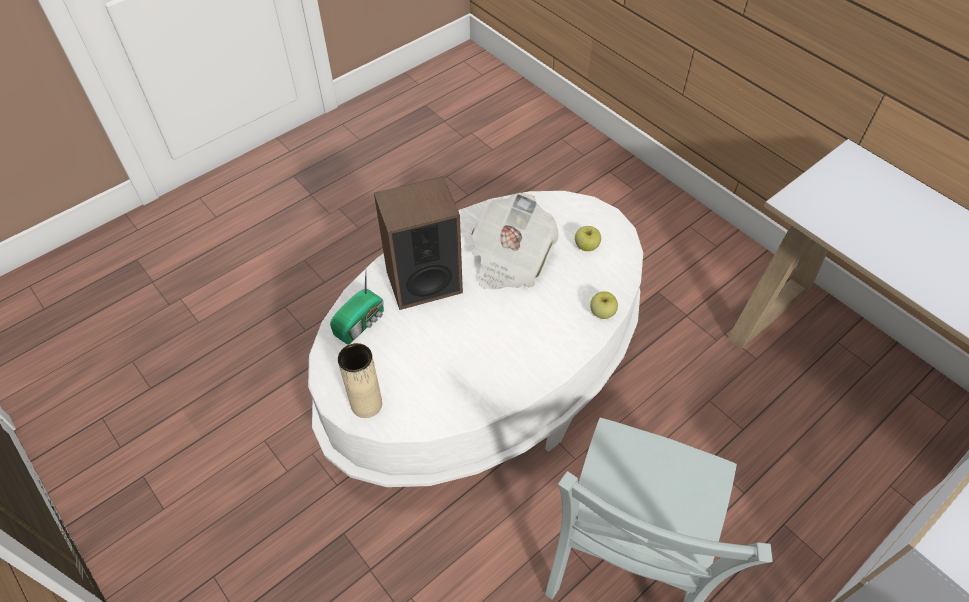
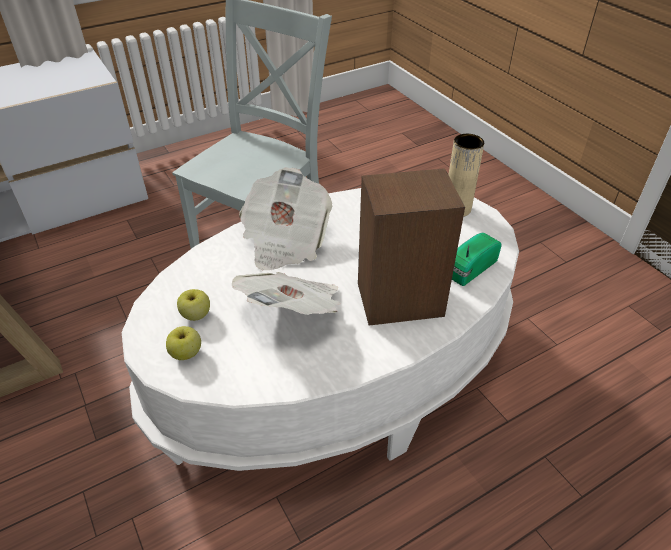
camera: 170 degrees left, 10 degrees down
apple [590,291,618,319] -> apple moved to [166,326,201,360]
none -> newspaper [239,168,333,270]

